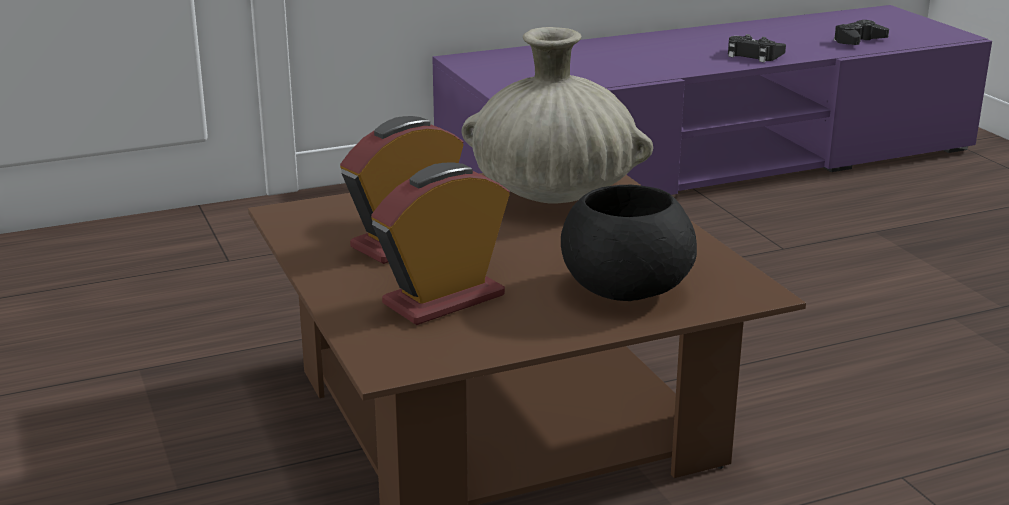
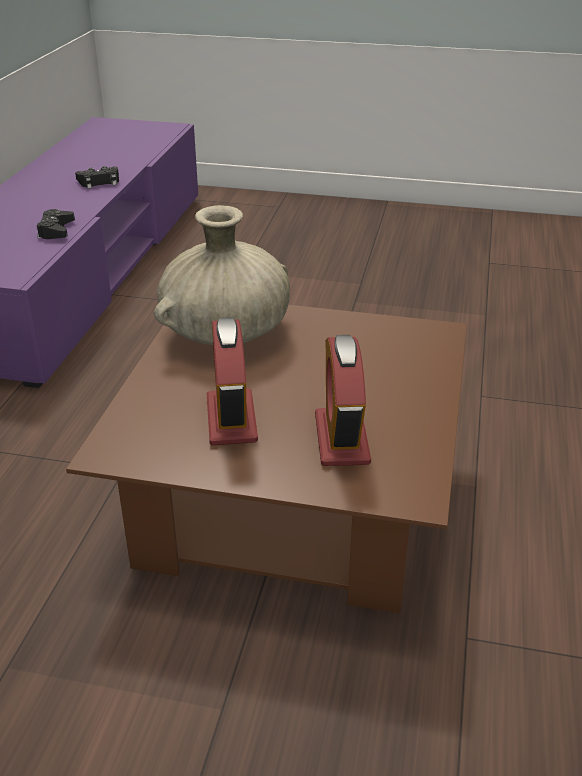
camera: 55 degrees left, 10 degrees up
black bowl [561,185,697,301] -> none
black game controller [834,20,889,45] -> black game controller moved to [37,209,75,239]

